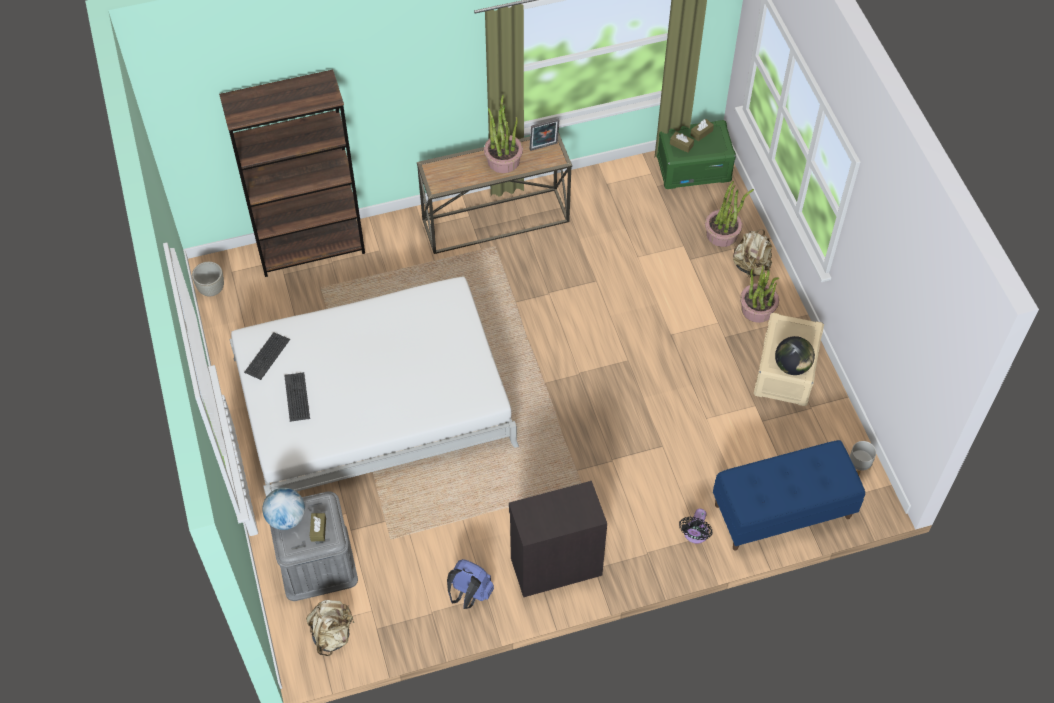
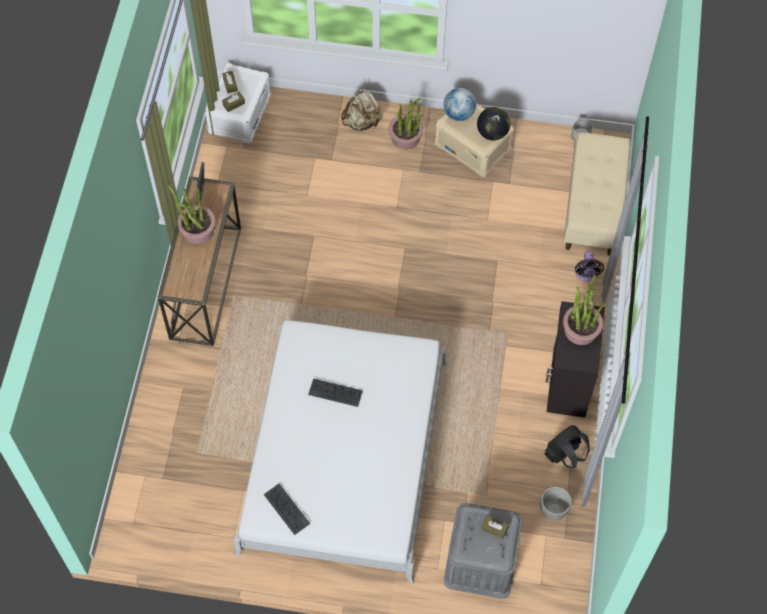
camera: 65 degrees left, 5 degrees up
grey planter [192,262,224,296] -> grey planter moved to [540,487,572,521]
brown bookcase [219,70,365,277] -> none
globe [262,488,305,530] -> globe moved to [443,88,476,121]
keyboard [284,372,310,422] -> keyboard moved to [308,379,363,407]
beige backpack [306,600,354,656] -> none
blue backpack [447,559,494,609] -> black backpack [545,425,590,468]
green storage box [656,120,736,189] -> white storage box [204,63,271,144]
black fan [679,509,712,544] -> black fan turned 45 degrees clockwise [575,251,604,282]
potted plant [705,181,754,247] -> potted plant moved to [563,274,604,345]
blue bench [713,440,865,551] -> beige bench [564,132,630,256]

